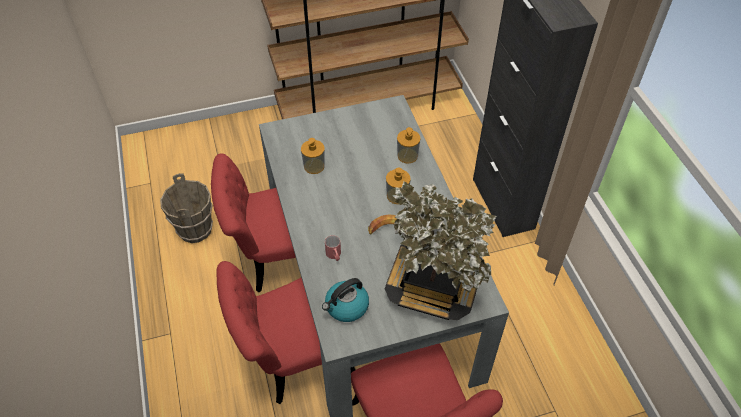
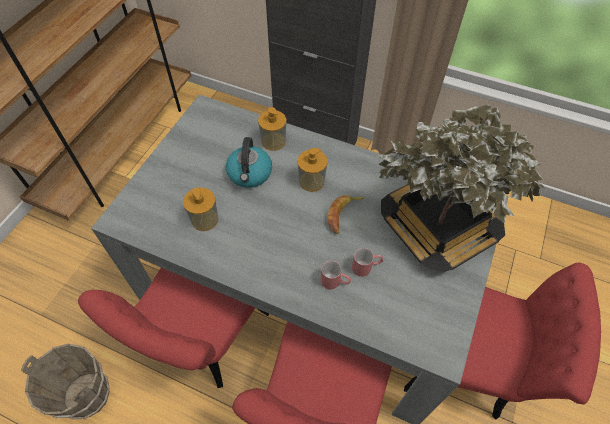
camera: 50 degrees left, 5 degrees up
kettle [322,278,369,322] -> kettle moved to [226,137,272,188]
none -> red mug [352,248,383,277]

